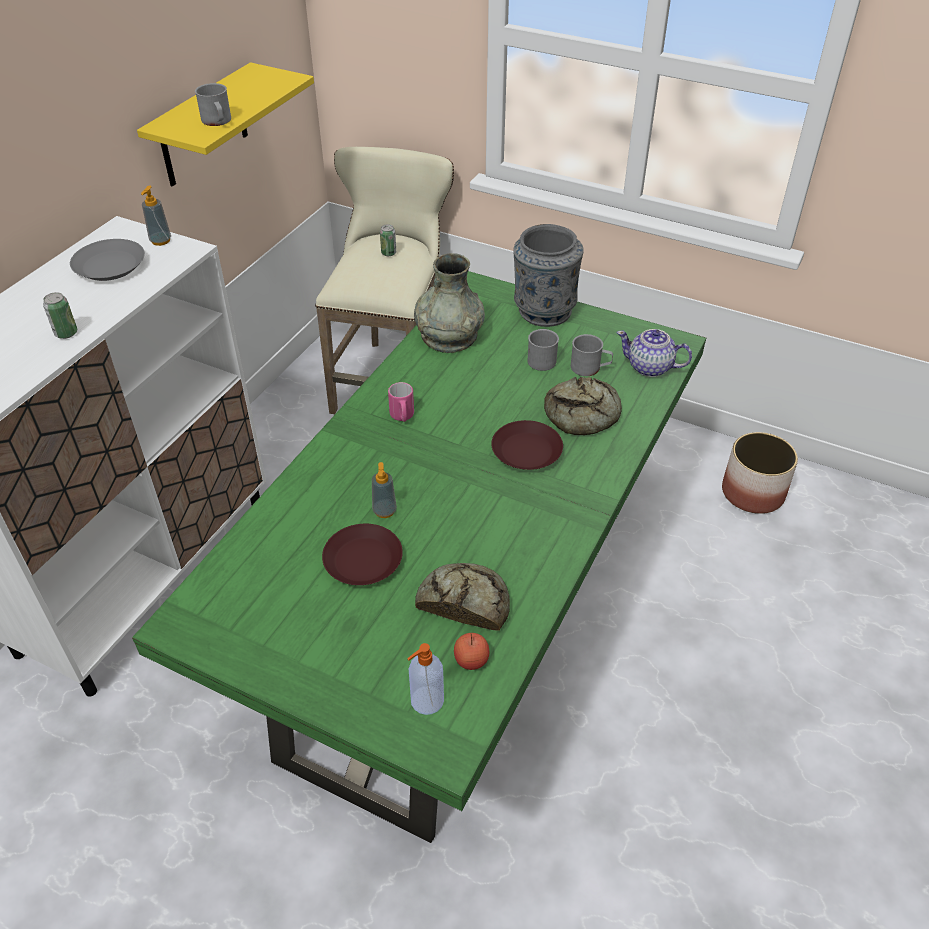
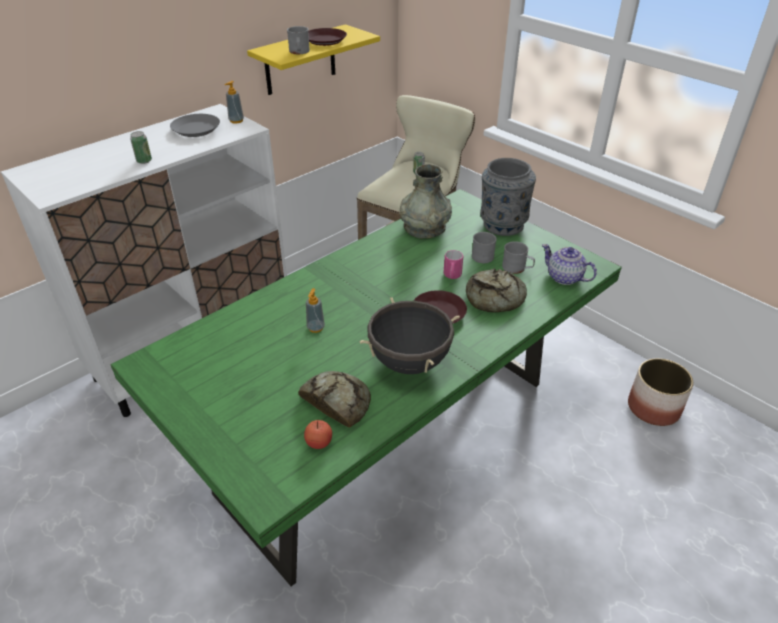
camera: 20 degrees right, 5 degrees down
brown plate [322,524,403,585] -> brown plate moved to [308,28,347,46]
pink mug [388,382,414,422] -> pink mug moved to [444,250,463,279]
soap dispenser [407,643,444,715] -> none
none -> black cooking pot [359,297,460,374]

